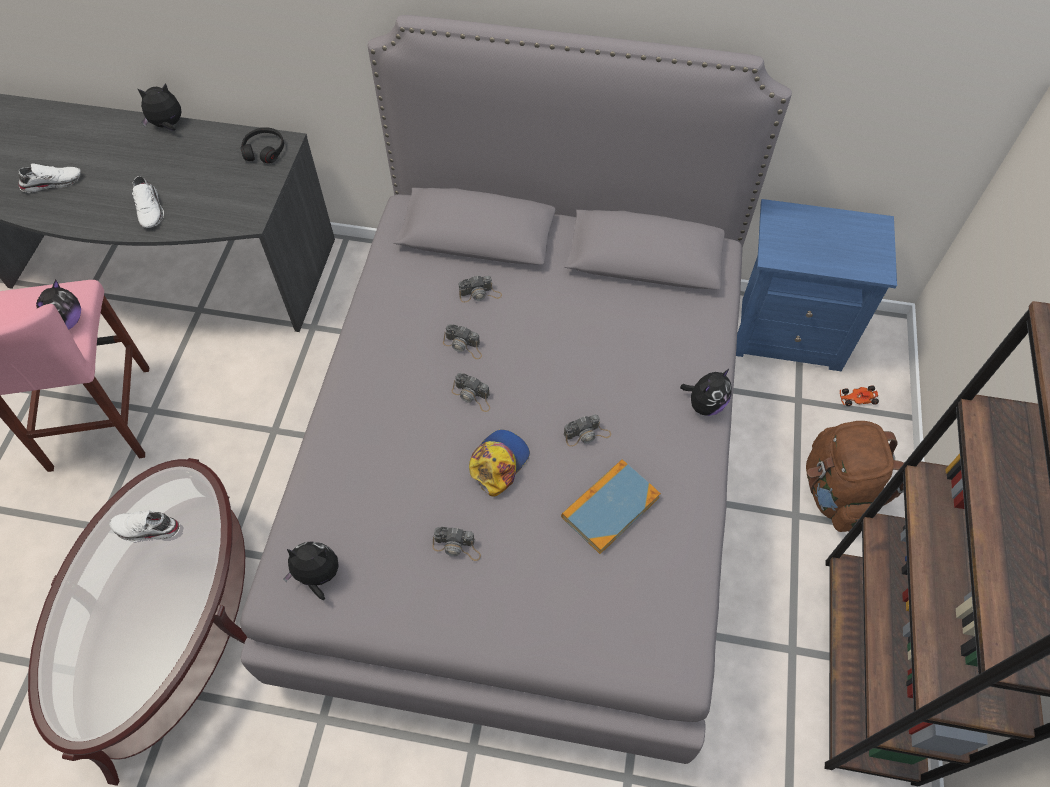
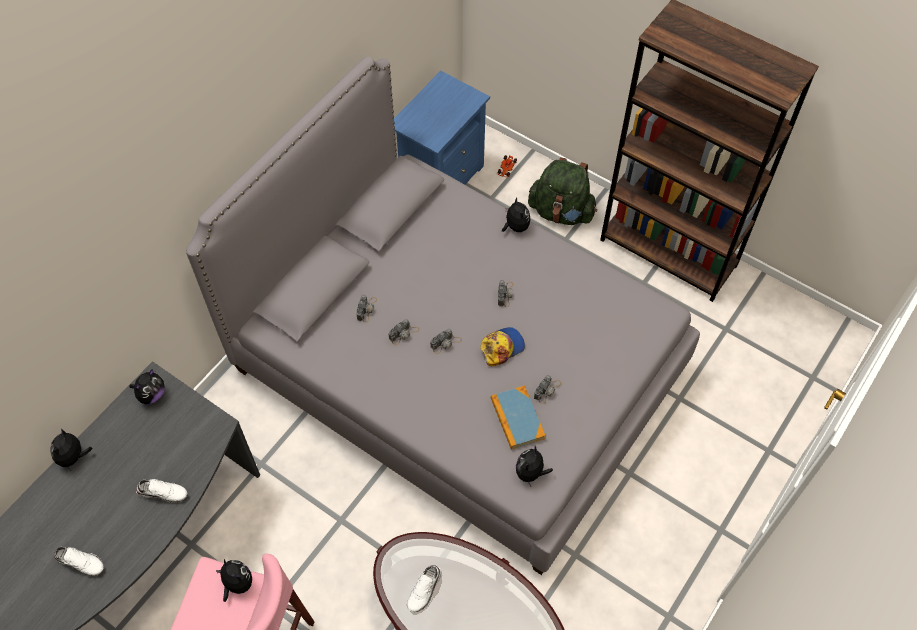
camera: 65 degrees left, 0 degrees up
white shoe [18,164,81,193] -> white shoe turned 105 degrees clockwise [54,547,104,576]
black headphones [241,127,284,164] -> plush toy [129,369,165,404]
cap [469,429,530,497] -> cap turned 90 degrees clockwise [480,327,525,366]
book [561,459,661,554] -> book moved to [491,385,546,450]
brown backpack [806,421,904,532] -> green backpack [528,157,597,225]

